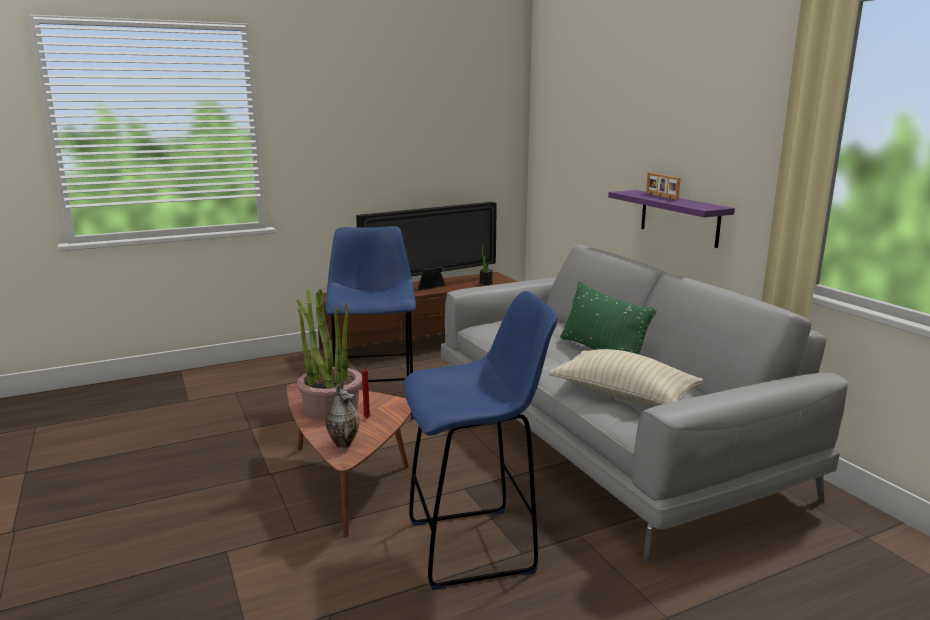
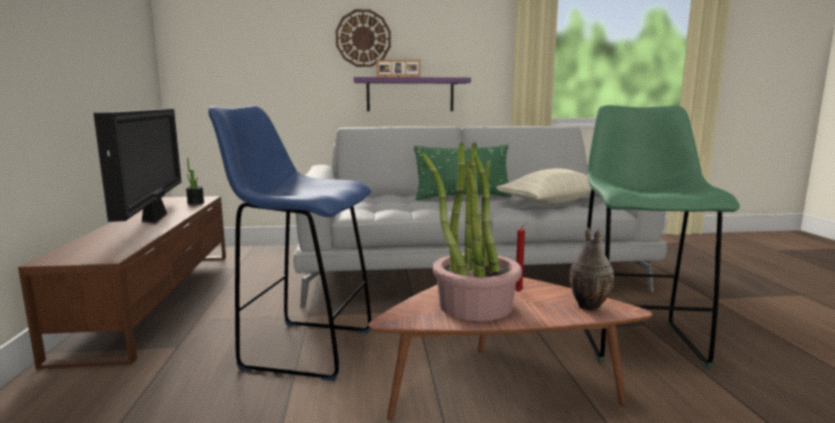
camera: 70 degrees left, 5 degrees down
blue stool [403,291,558,590] -> green stool [584,105,740,368]
none -> wall clock [335,9,391,67]

